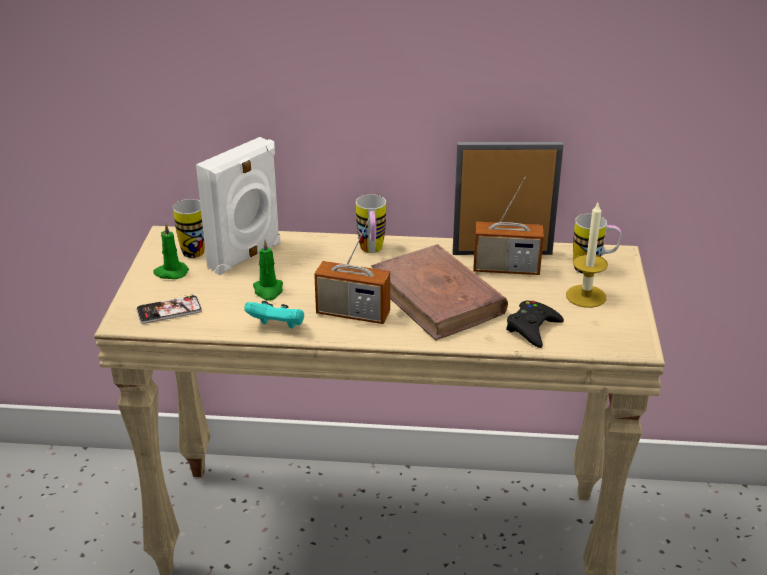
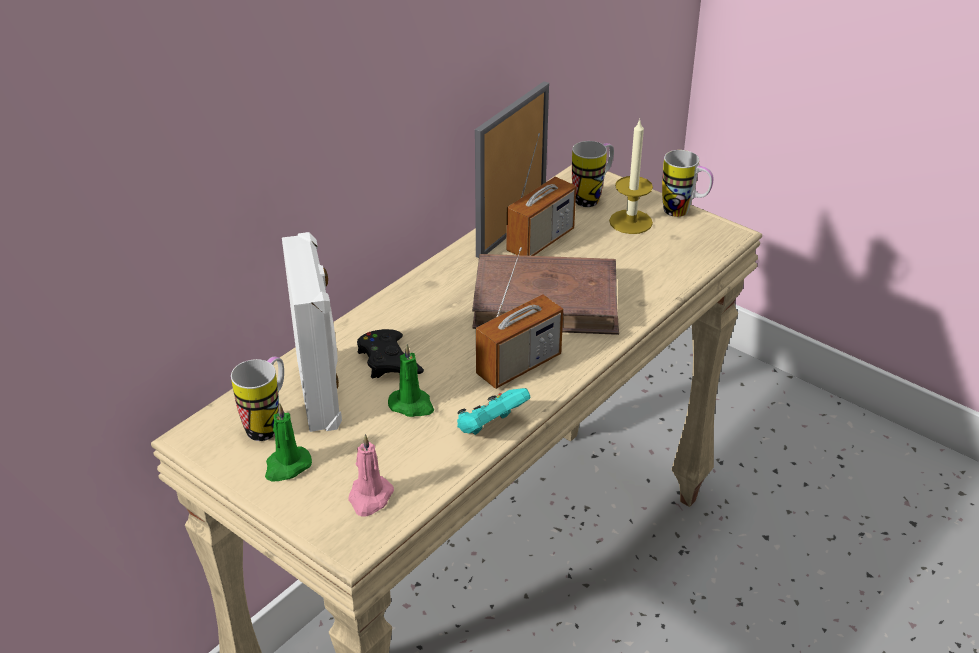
camera: 55 degrees left, 5 degrees up
phone [136,294,202,324] -> pink candle [348,434,394,516]
mug [356,194,386,253] -> mug moved to [662,150,713,217]
black game controller [506,300,564,348] -> black game controller moved to [357,329,424,378]

